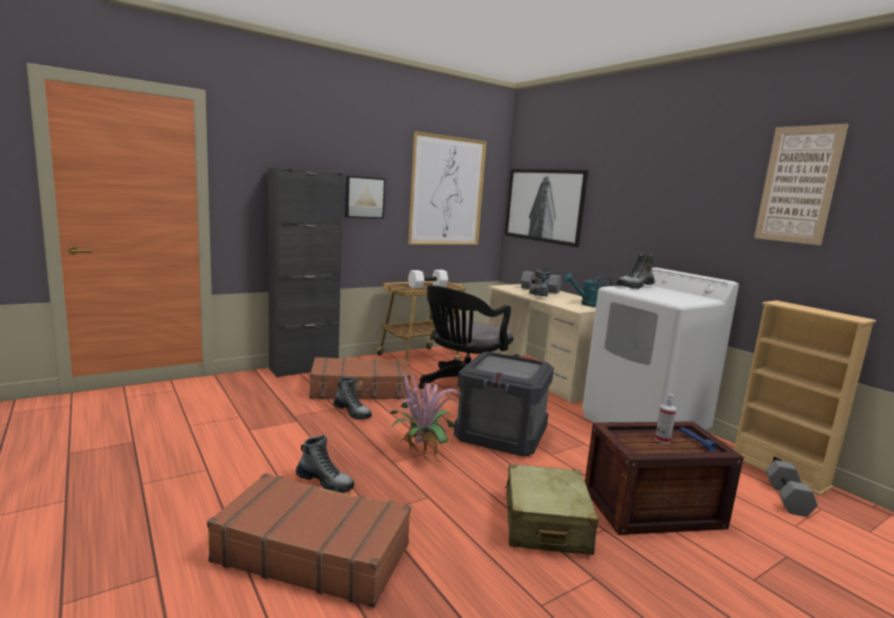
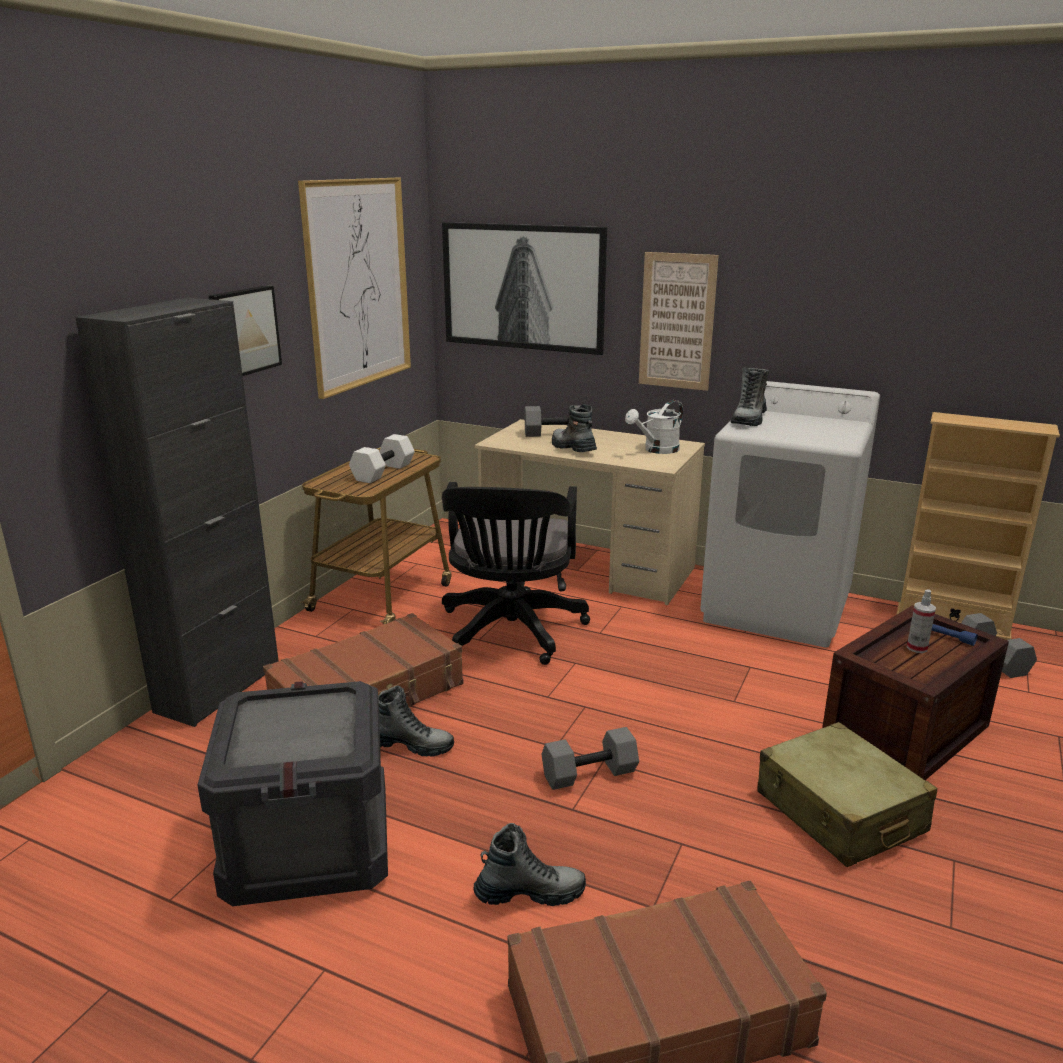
camera: 30 degrees left, 10 degrees up
potted plant [390,373,460,466] -> grey dumbbell [542,727,639,790]
crate [454,352,554,457] -> crate moved to [197,681,388,906]
turquoise watering can [564,273,612,307] -> white watering can [625,400,683,454]
picture [754,124,848,245] -> picture moved to [639,252,719,391]

